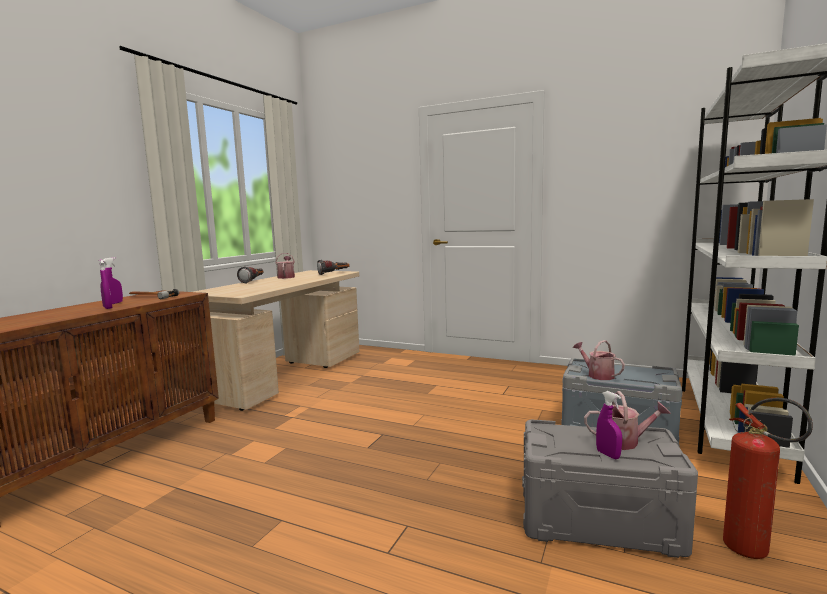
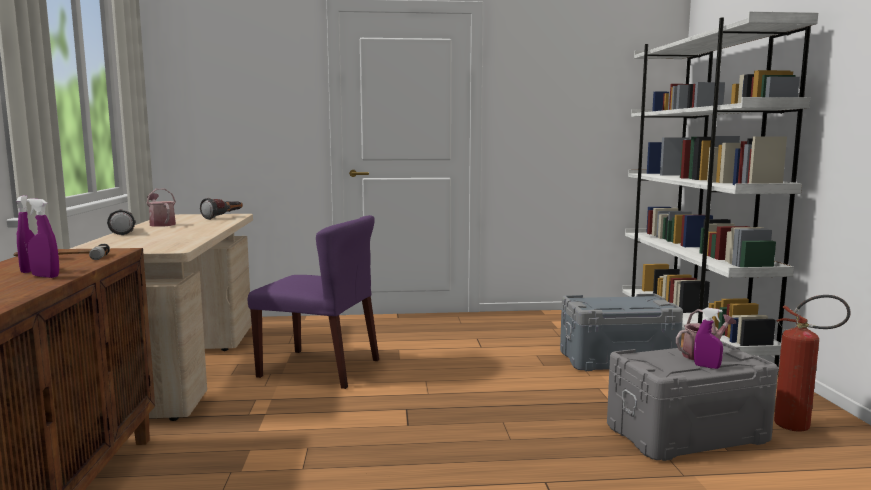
camera: 30 degrees left, 0 degrees up
watering can [573,340,625,380] -> none
none -> purple chair [248,215,379,389]

